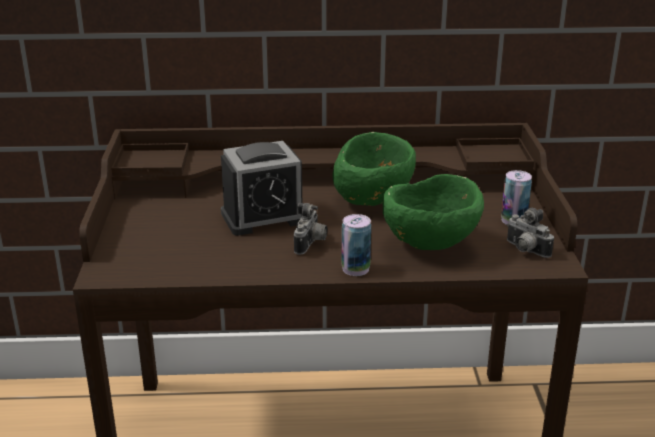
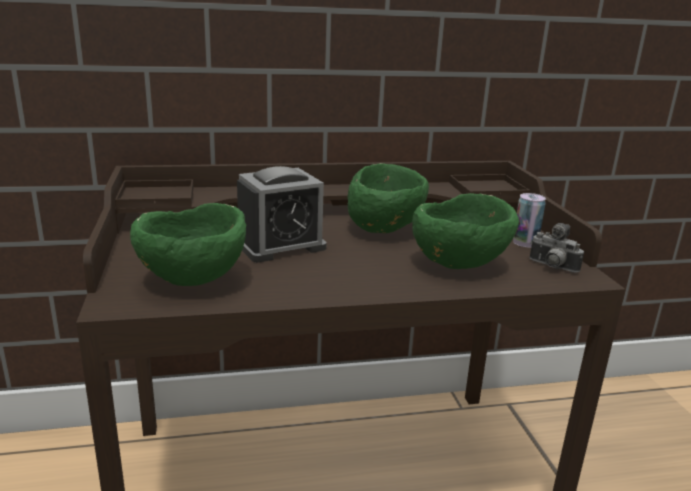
camera: 10 degrees left, 5 degrees down
camera [294,203,328,255] -> none
can [342,214,371,276] -> none
none -> green bowl [130,203,247,286]

